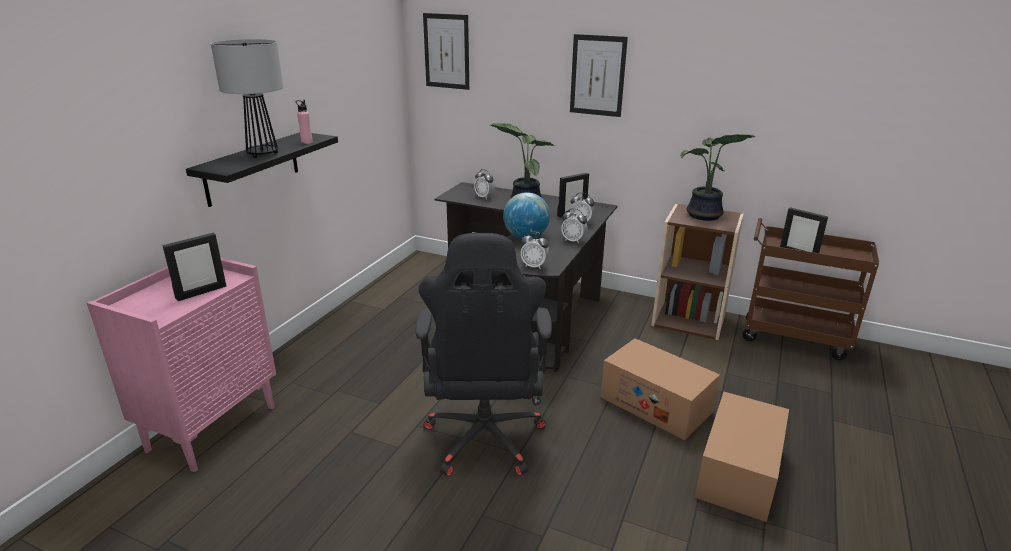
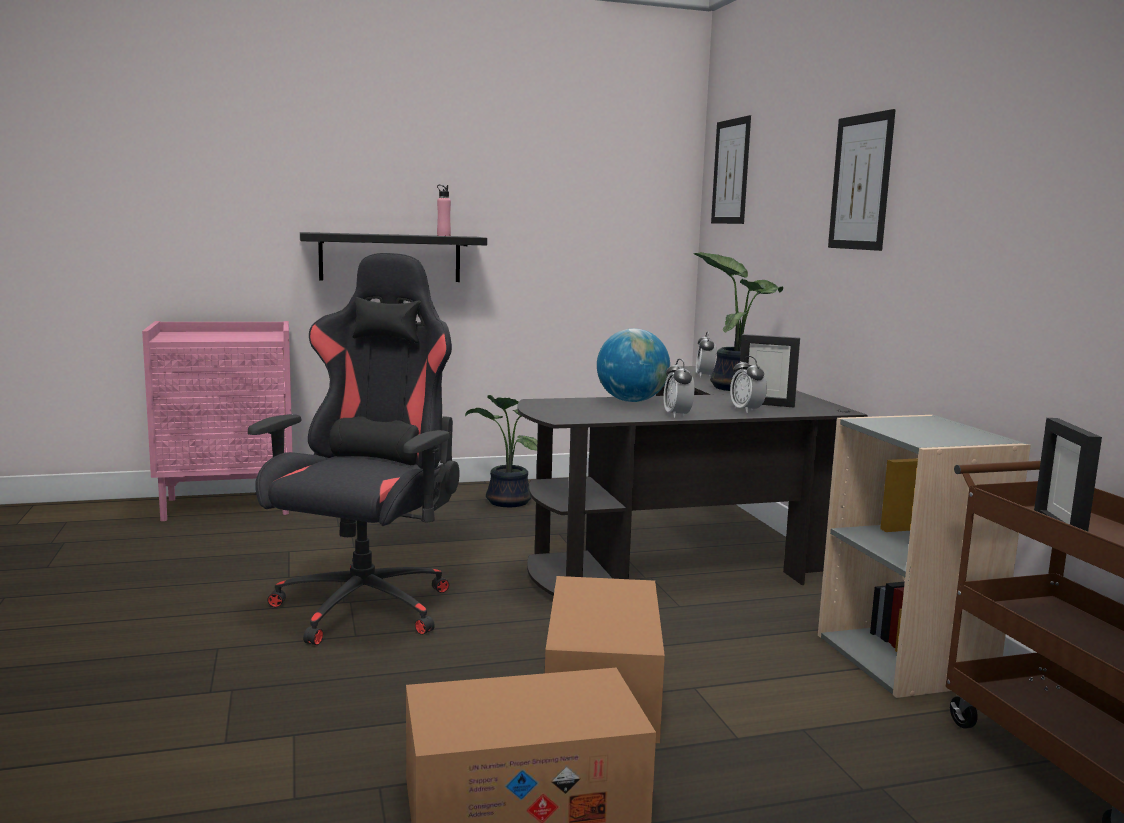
camera: 50 degrees right, 15 degrees down
picture frame [162,233,227,301] -> none
table lamp [211,39,283,158] -> none
black office chair [415,233,552,476] -> black office chair turned 150 degrees clockwise [248,253,459,645]
alarm clock [521,232,549,269] -> none
brown bookcase [651,204,744,340] -> grey bookcase [818,415,1031,698]
potted plant [680,134,755,221] -> potted plant moved to [465,395,537,507]

